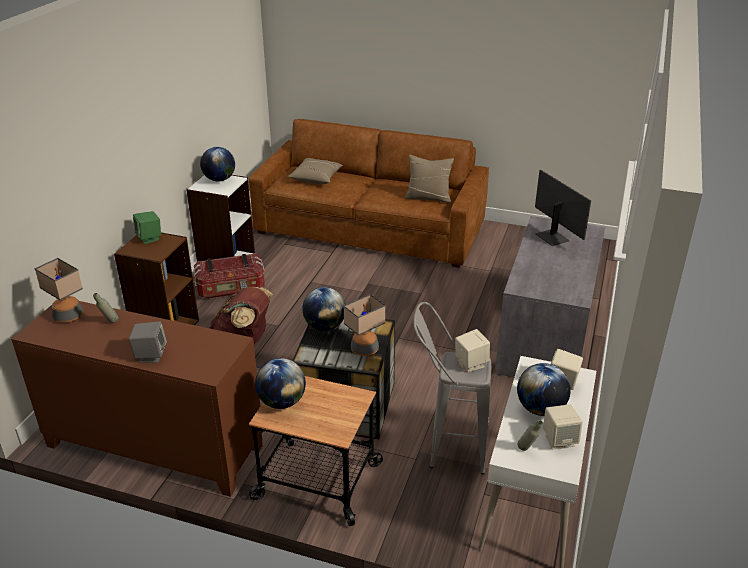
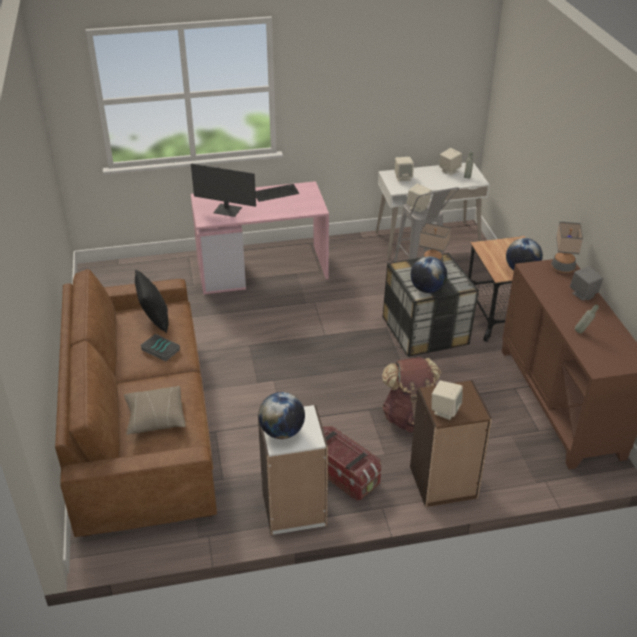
camera: 120 degrees left, 5 degrees up
table lamp [35,258,83,323] -> table lamp moved to [551,222,583,273]
green speaker [133,211,161,244] -> beige speaker [432,381,463,420]
beige pillow [405,155,454,203] -> black pillow [135,269,168,333]
grey desk [495,216,605,378] -> pink desk [191,181,329,294]
globe [517,363,571,416] -> none
monitor [535,170,591,246] -> monitor turned 105 degrees counterclockwise [191,163,256,217]
none -> book [141,334,180,361]
none -> keyboard [255,184,299,202]

